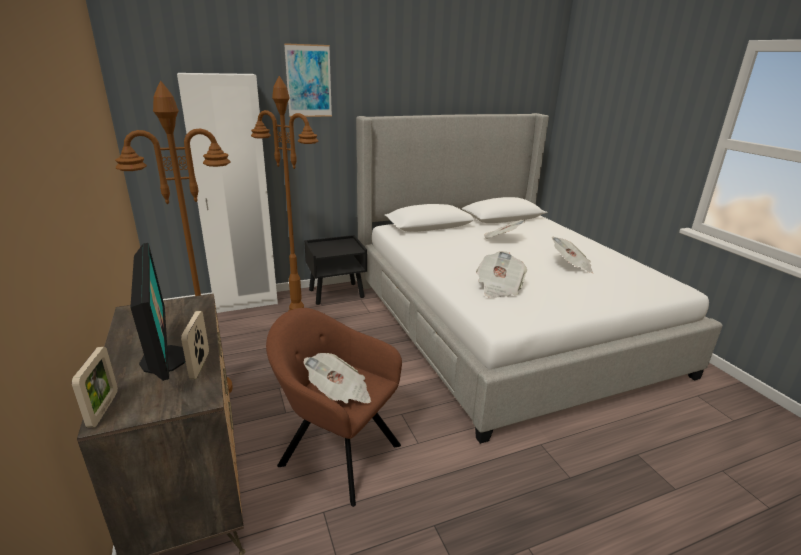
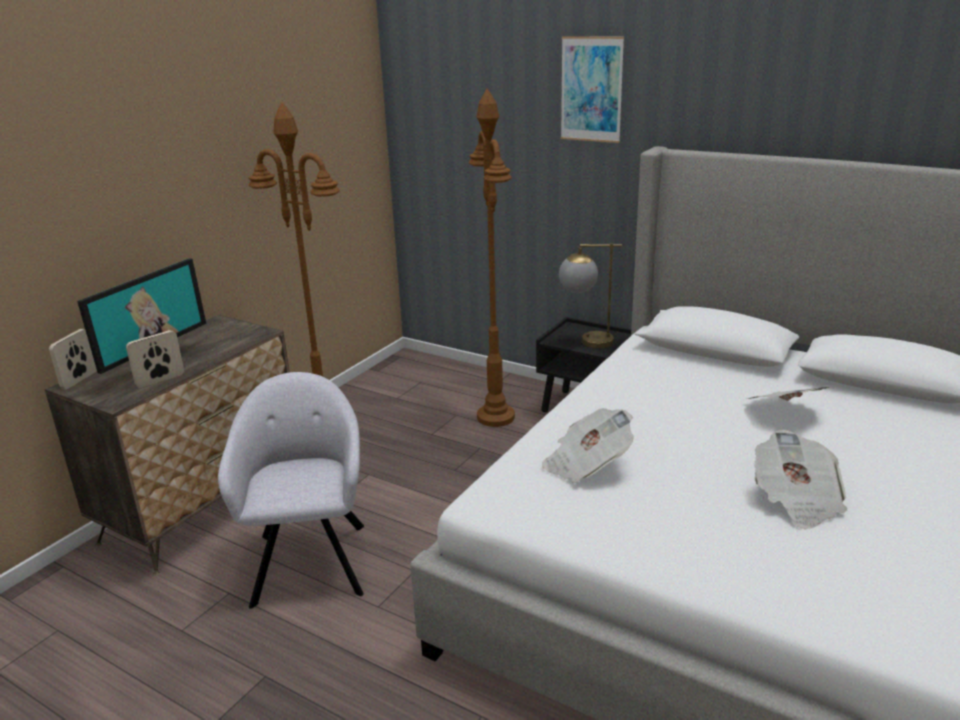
camera: 55 degrees right, 0 degrees up
picture frame [72,347,118,428] -> picture frame turned 150 degrees clockwise [49,329,97,390]
white wardrobe [177,73,278,313] -> none
brown armchair [266,308,402,507] -> grey armchair [218,372,364,609]
newspaper [304,353,371,403] -> none
none -> table lamp [559,243,622,348]

